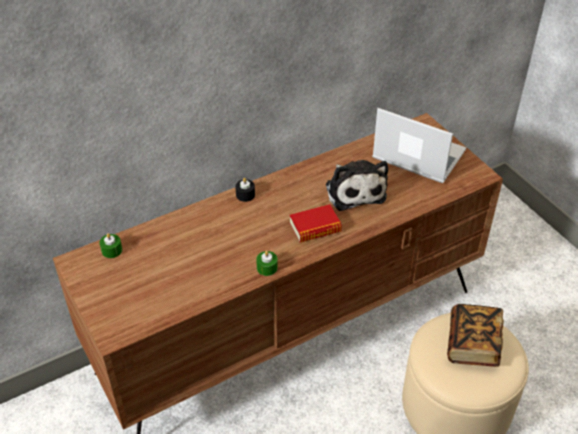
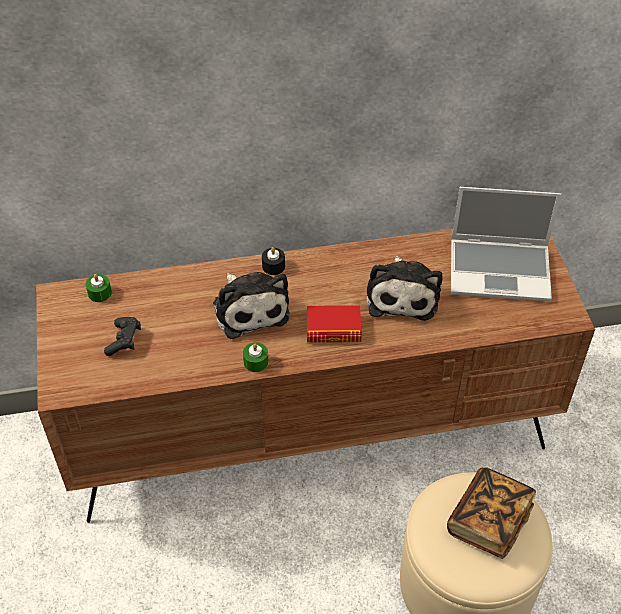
camera: 20 degrees right, 5 degrees up
laptop [372,108,466,183] -> laptop turned 135 degrees clockwise [451,187,561,301]
none -> black game controller [104,317,141,356]
none -> plush toy [213,272,290,339]

